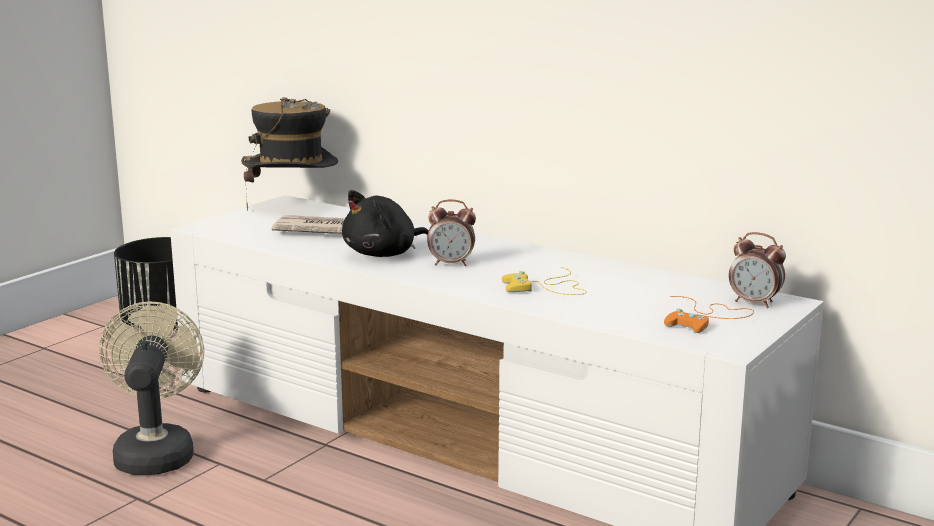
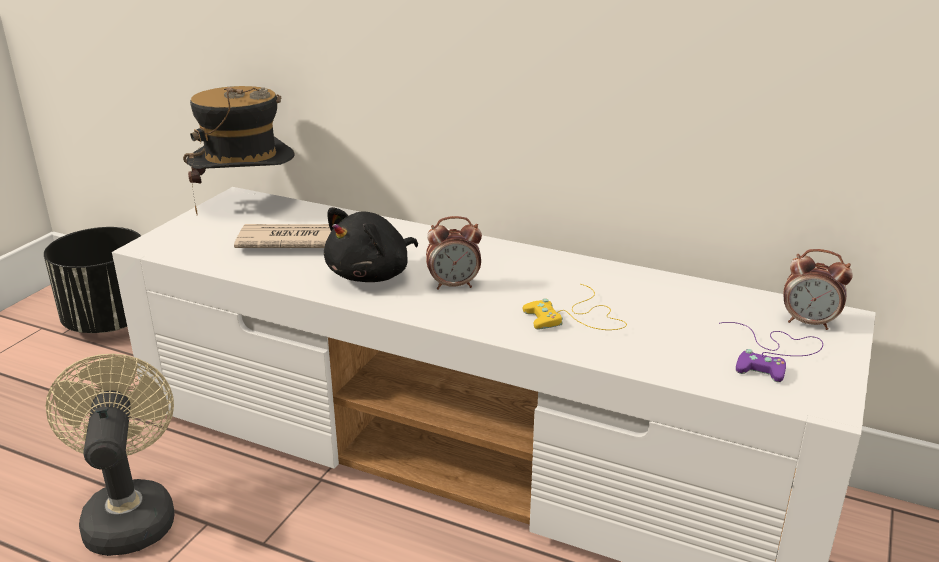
camera: 10 degrees left, 10 degrees up
orange game controller [664,296,754,333] -> purple game controller [719,322,823,382]

